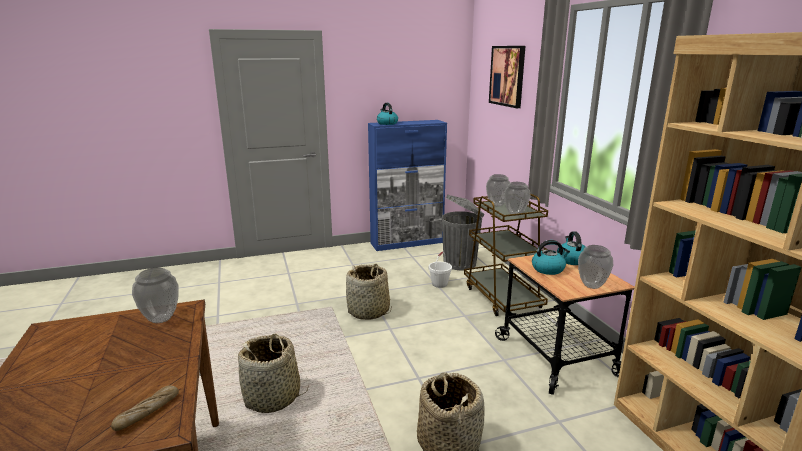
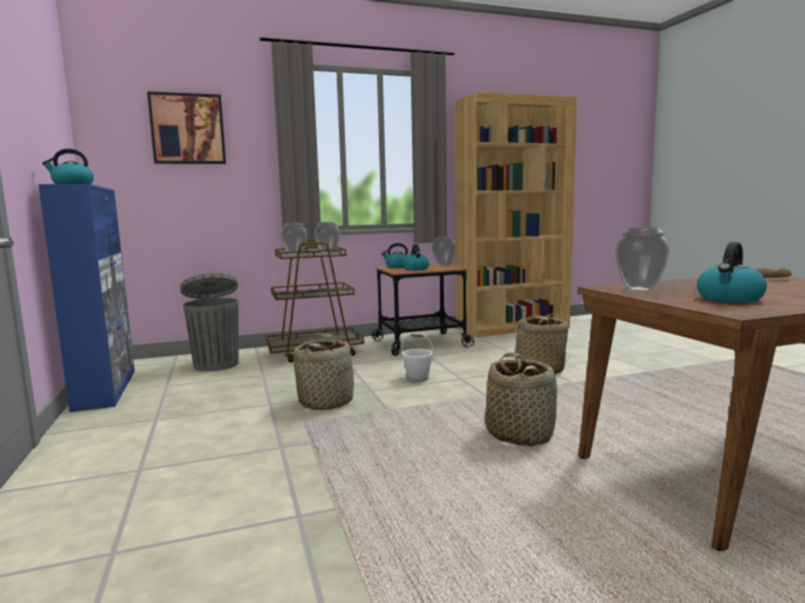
camera: 90 degrees left, 10 degrees down
white bucket [429,251,452,288] -> white bucket moved to [402,334,433,382]
none -> kettle [697,242,767,303]

